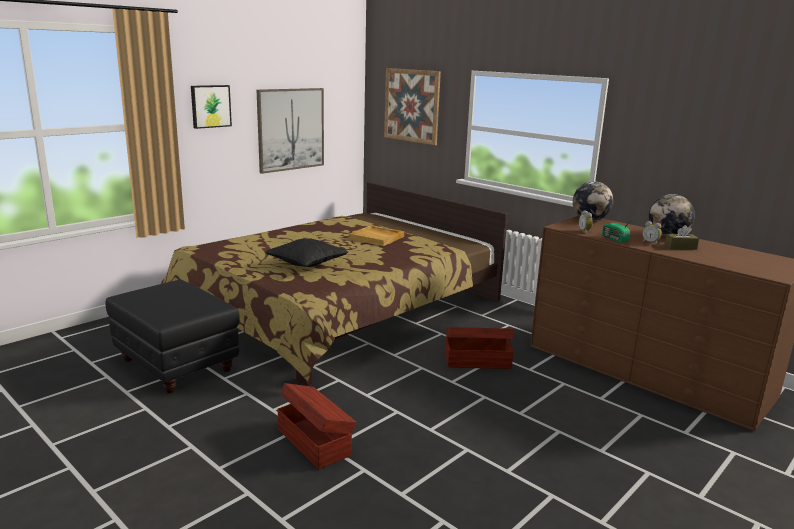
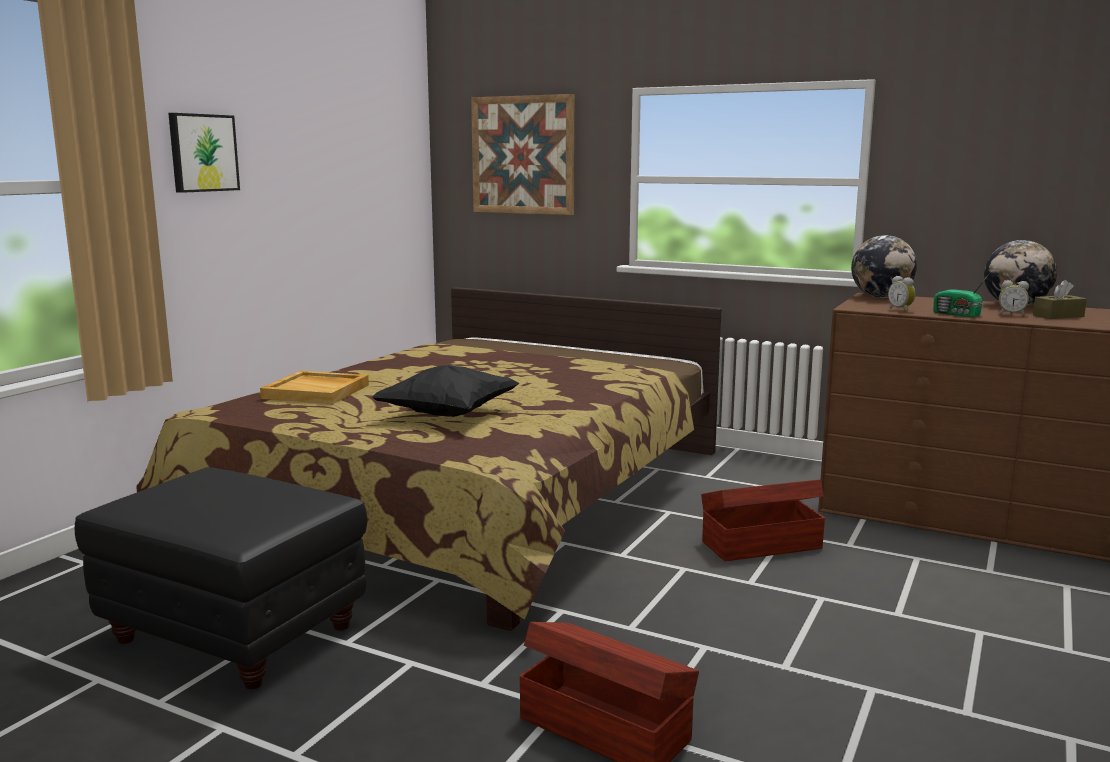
camera: 15 degrees left, 5 degrees down
picture [257,88,324,174] -> none
beige tray [349,225,404,246] -> beige tray moved to [260,371,369,404]

